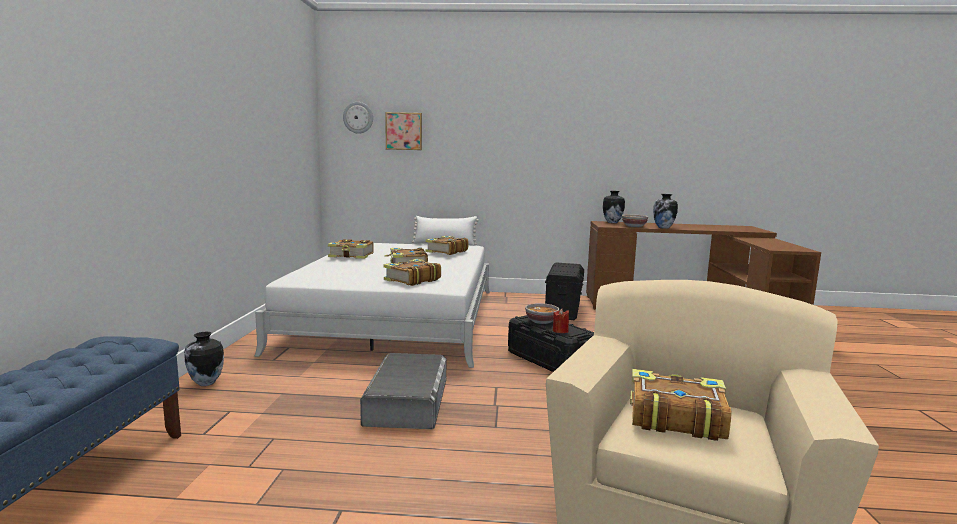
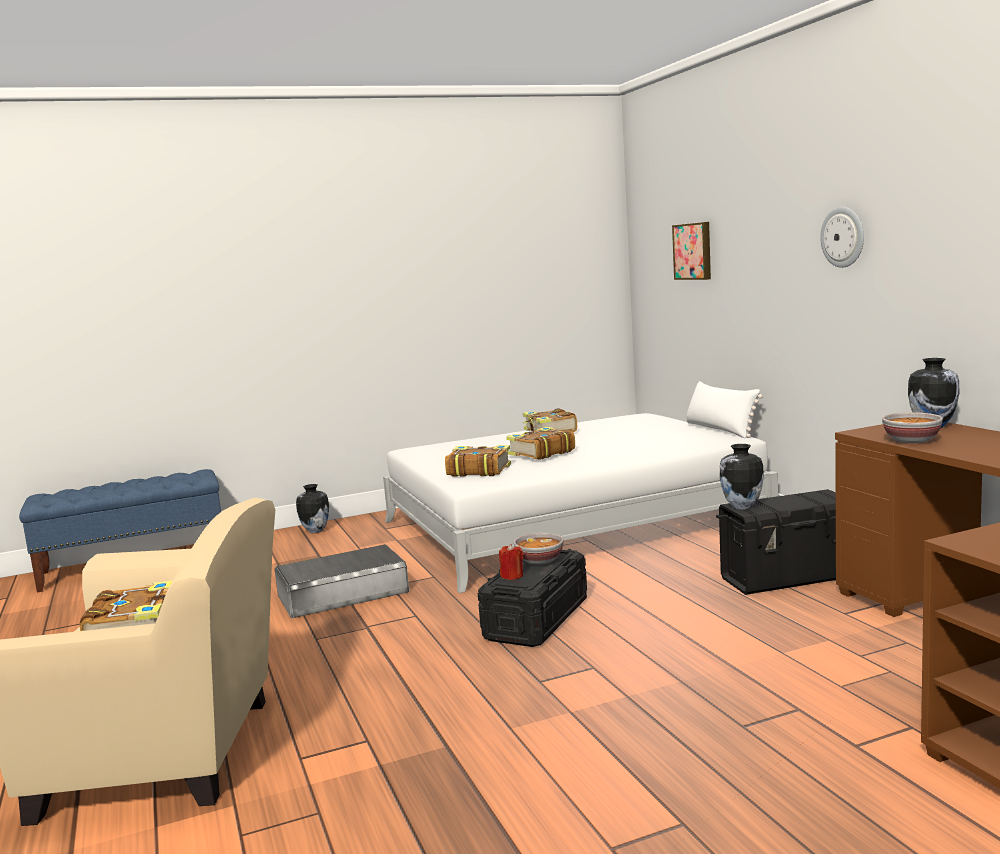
camera: 65 degrees right, 0 degrees up
wall clock [343,102,373,134] -> wall clock moved to [820,207,864,268]
book [425,236,469,255] -> none
vase [653,194,678,229] -> vase moved to [720,444,764,510]

